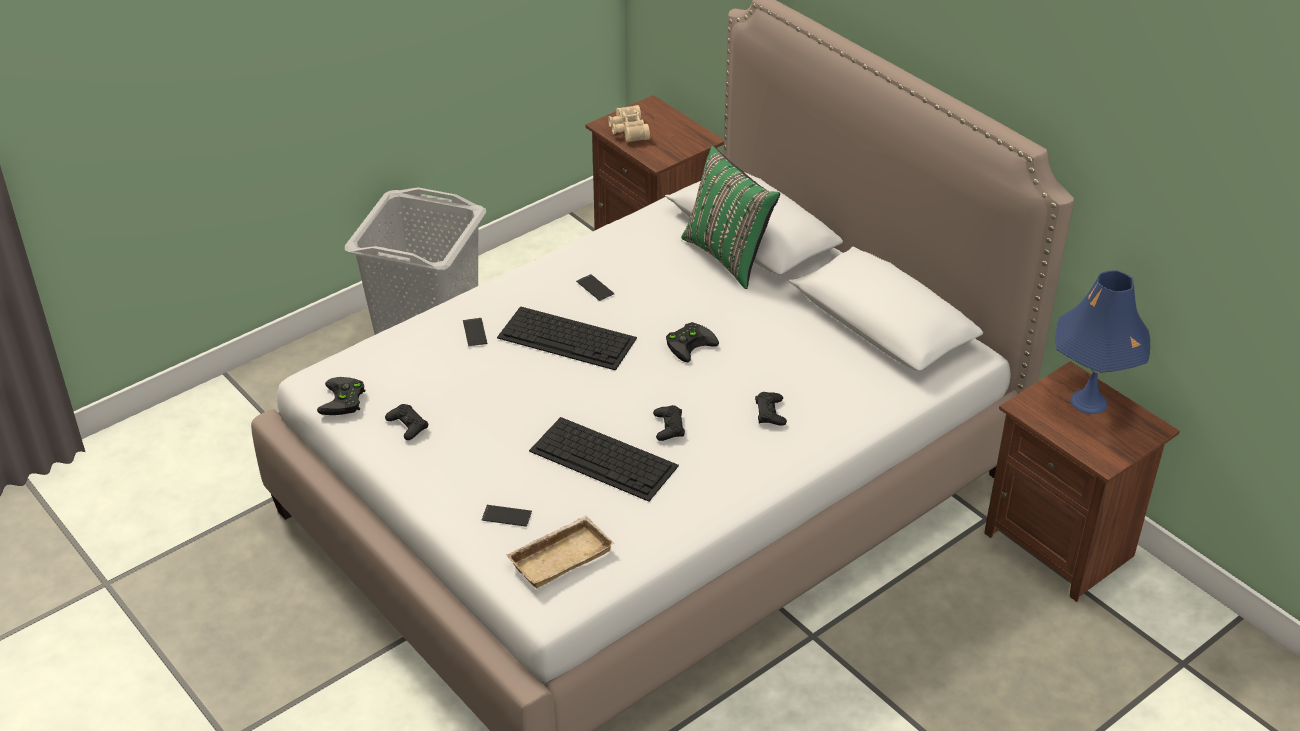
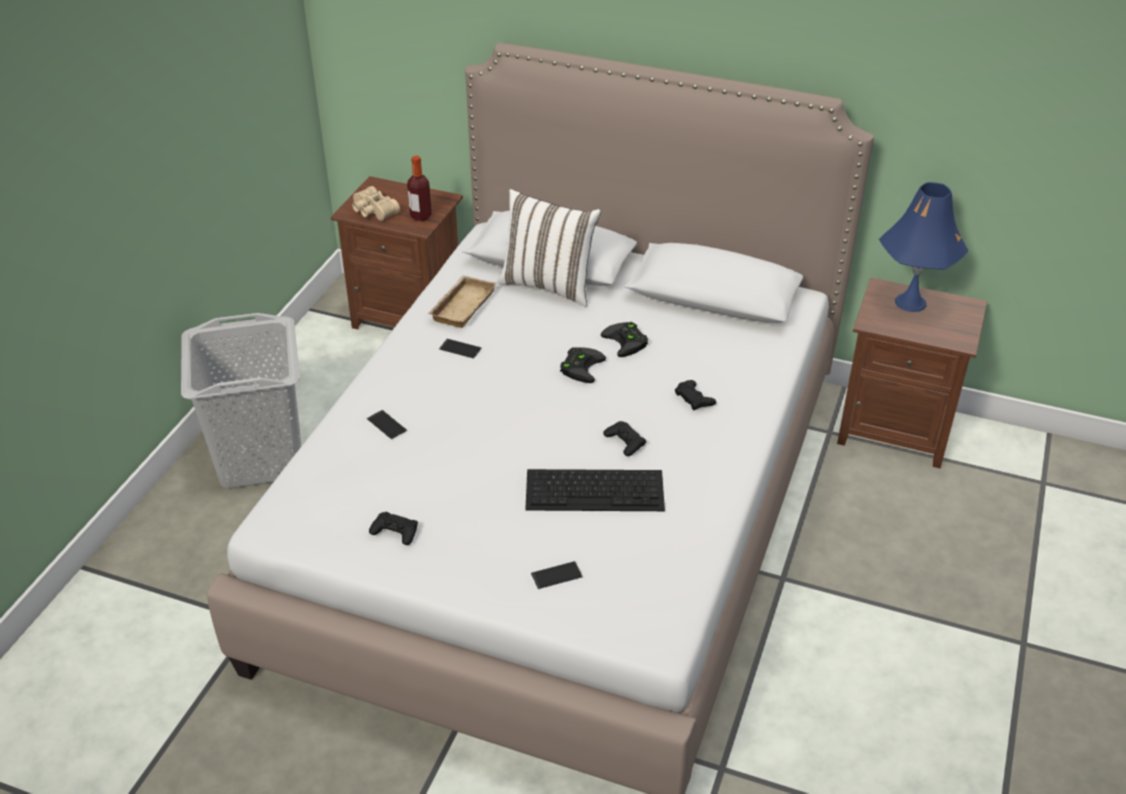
camera: 30 degrees left, 0 degrees up
black game controller [317,377,365,415] -> black game controller moved to [601,322,648,357]
keyboard [497,306,637,371] -> none
beige tray [506,516,614,588] -> beige tray moved to [428,275,497,328]
green pillow [681,146,780,289] -> white pillow [497,189,601,307]
none -> bottle [407,156,432,221]

